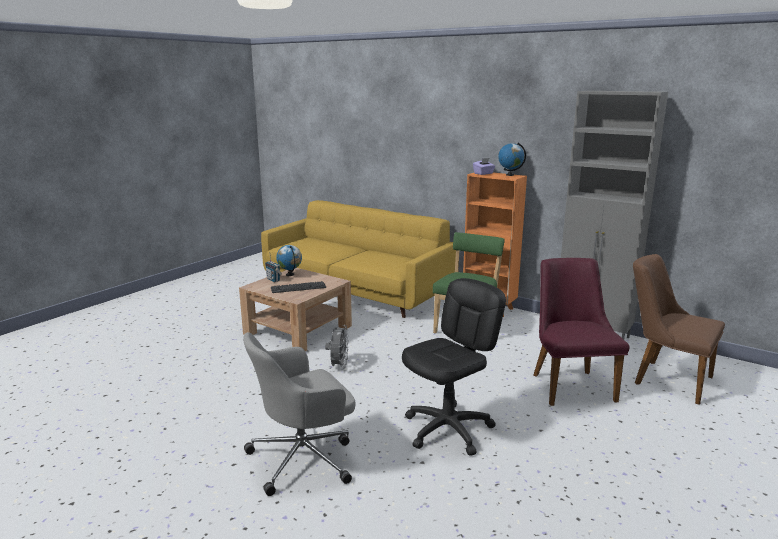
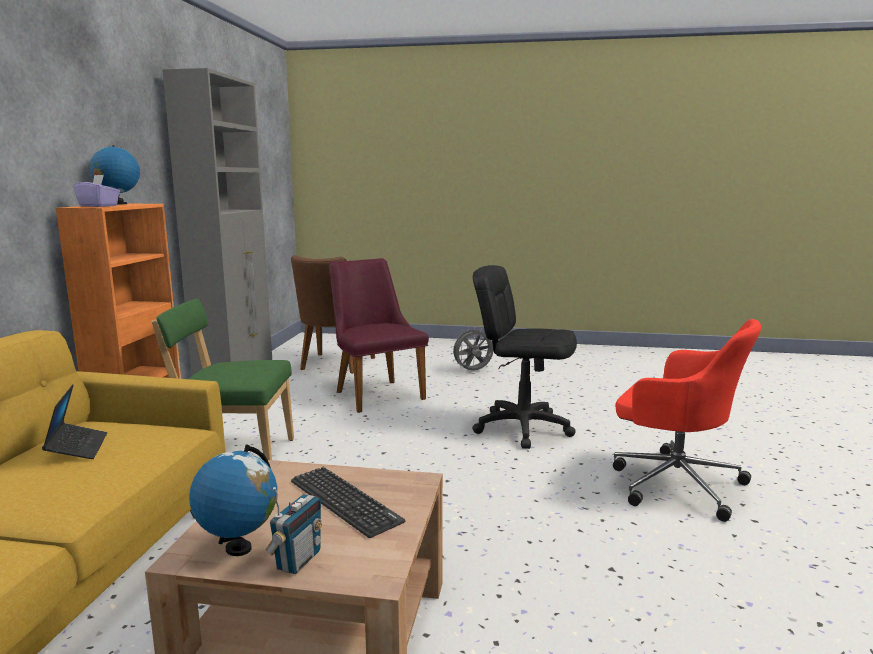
camera: 115 degrees left, 5 degrees down
grey office chair [243,332,356,496] -> red office chair [613,319,761,522]
grey fan [325,325,349,370] -> grey fan moved to [451,327,493,371]
purple chair [533,258,630,406] -> purple chair turned 90 degrees clockwise [329,258,429,413]
none -> laptop [42,384,107,459]

